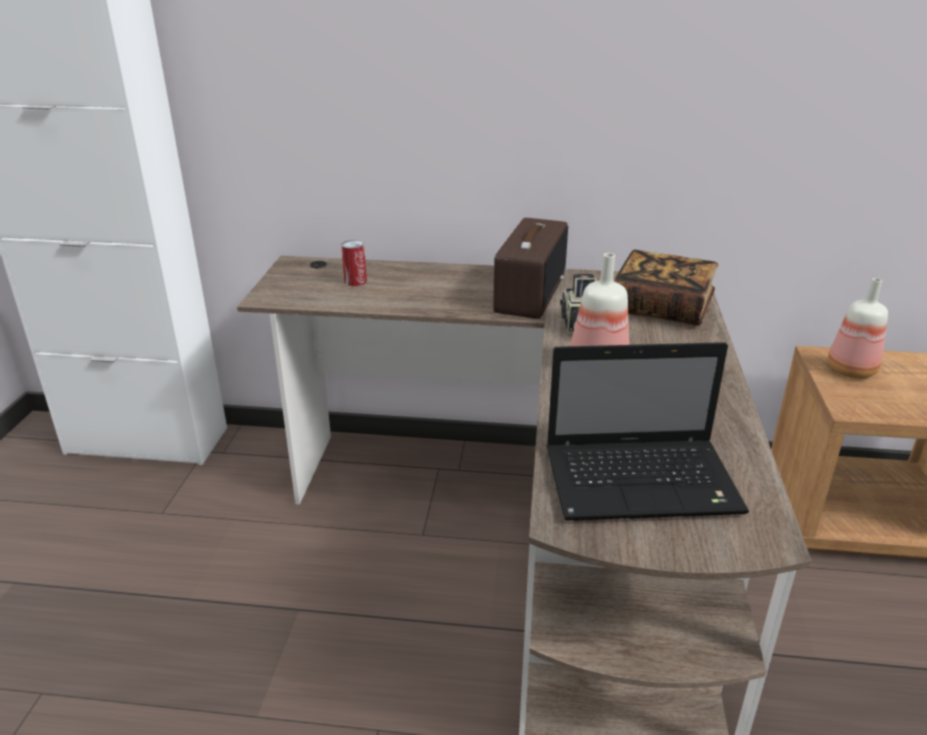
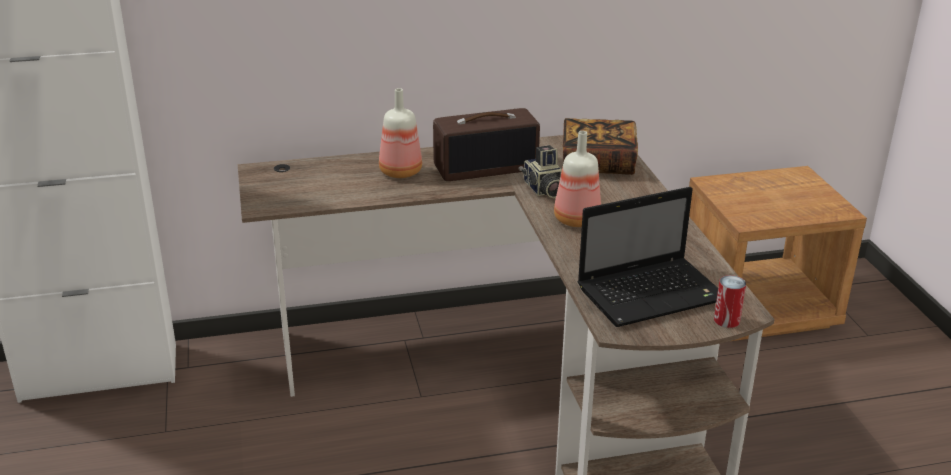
camera: 20 degrees left, 0 degrees up
can [341,240,367,286] -> can moved to [714,275,746,328]
radio [493,218,568,319] -> radio turned 75 degrees clockwise [433,108,540,181]
bottle [827,278,888,378] -> bottle moved to [379,88,422,178]

